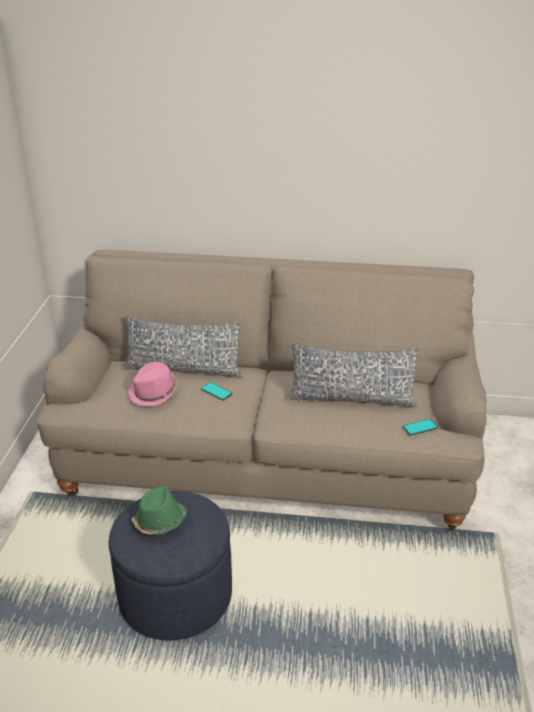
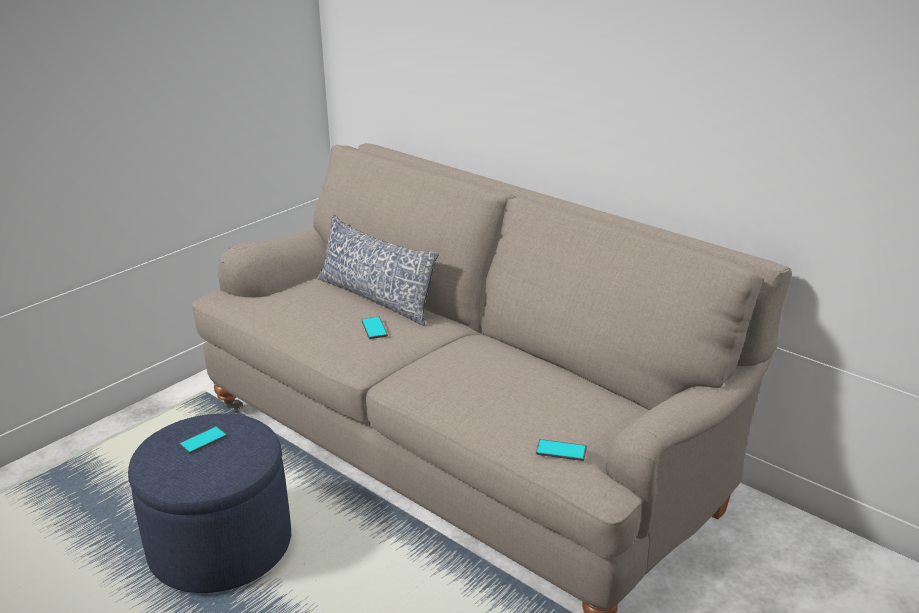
camera: 35 degrees right, 5 degrees down
pink hat [128,362,178,407] -> none
green hat [131,487,187,535] -> phone [179,426,227,454]
pillow [286,342,420,407] -> none

